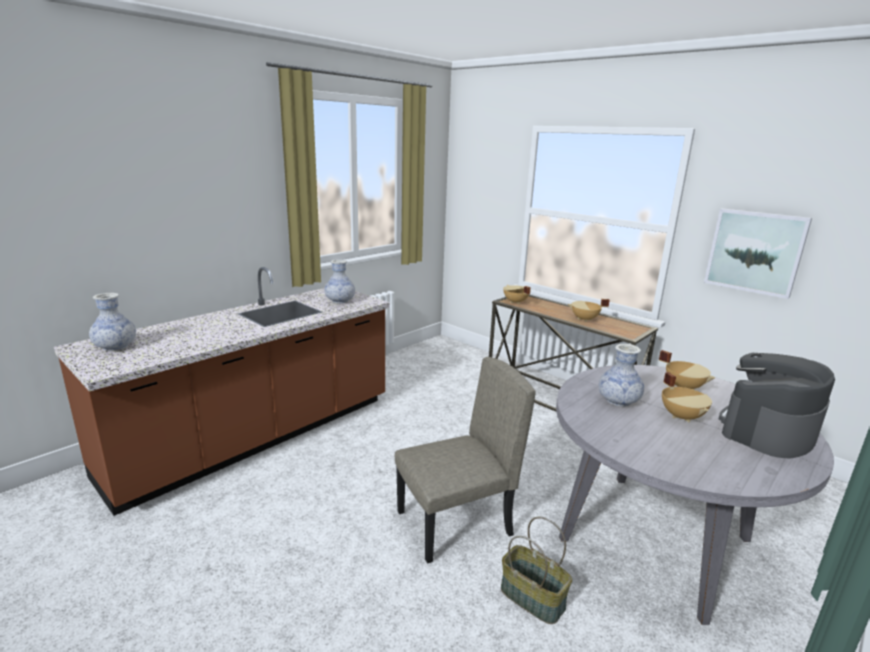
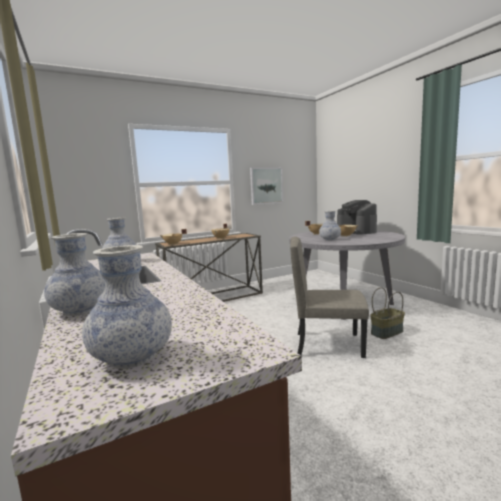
camera: 70 degrees left, 10 degrees down
beige chair [395,357,536,563] -> beige chair turned 75 degrees counterclockwise [290,237,369,358]
none -> vase [44,233,105,316]

